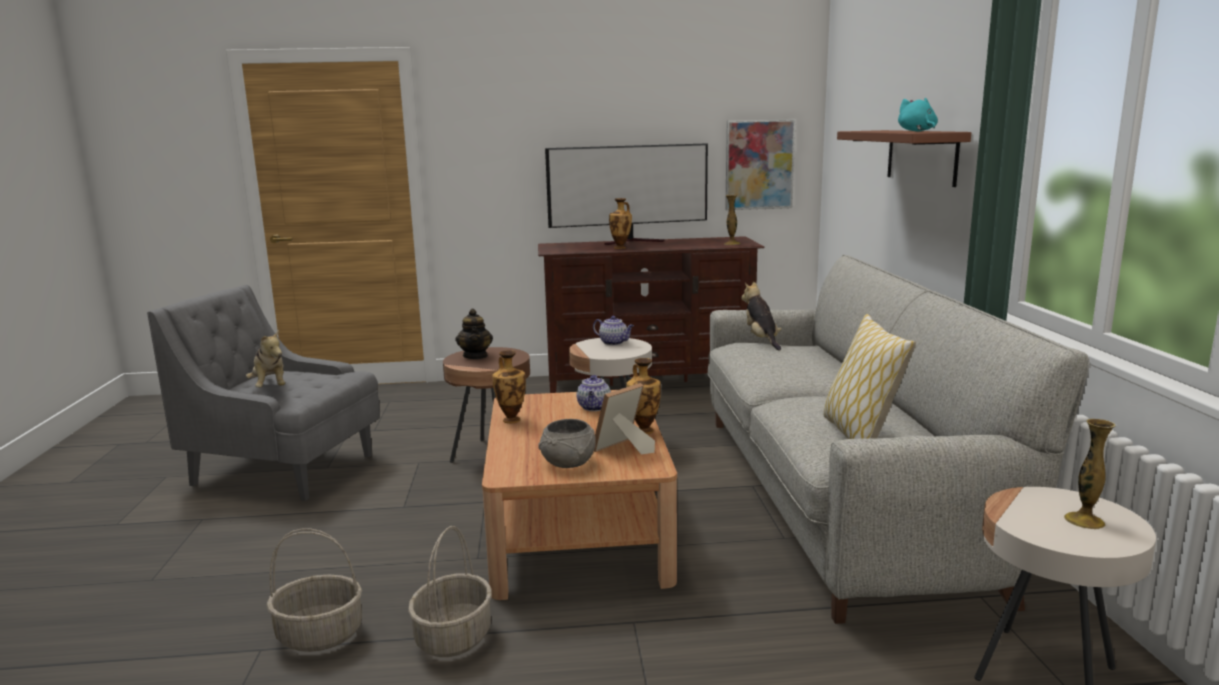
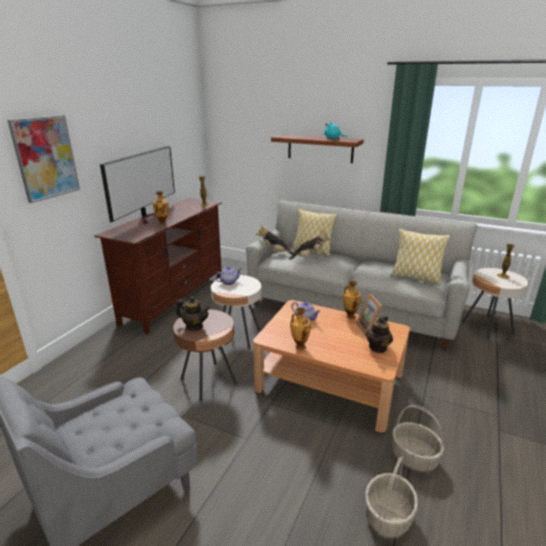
camera: 60 degrees left, 10 degrees up
plush toy [246,330,285,388] -> plush toy moved to [289,229,330,260]
grey bowl [538,419,596,468] -> teapot [366,315,393,353]
picture [725,119,796,210] -> picture moved to [7,115,80,203]
none -> pillow [292,209,337,257]

